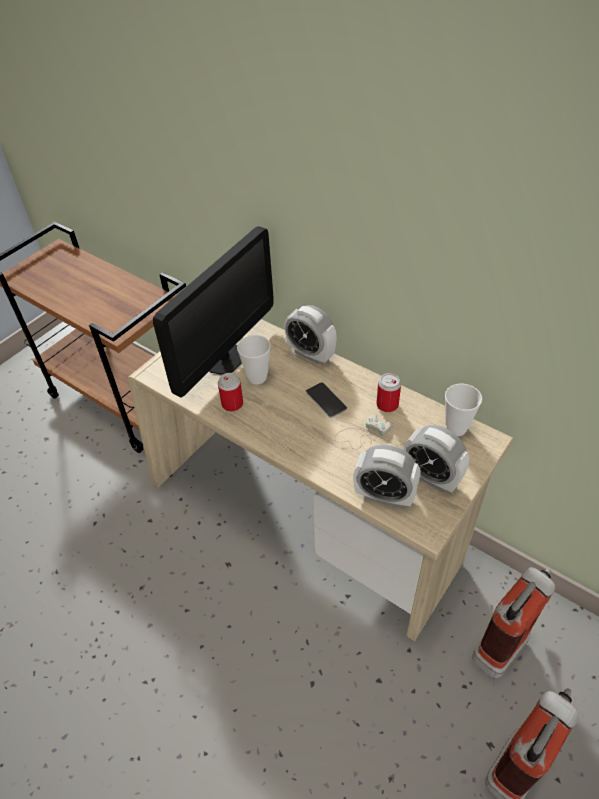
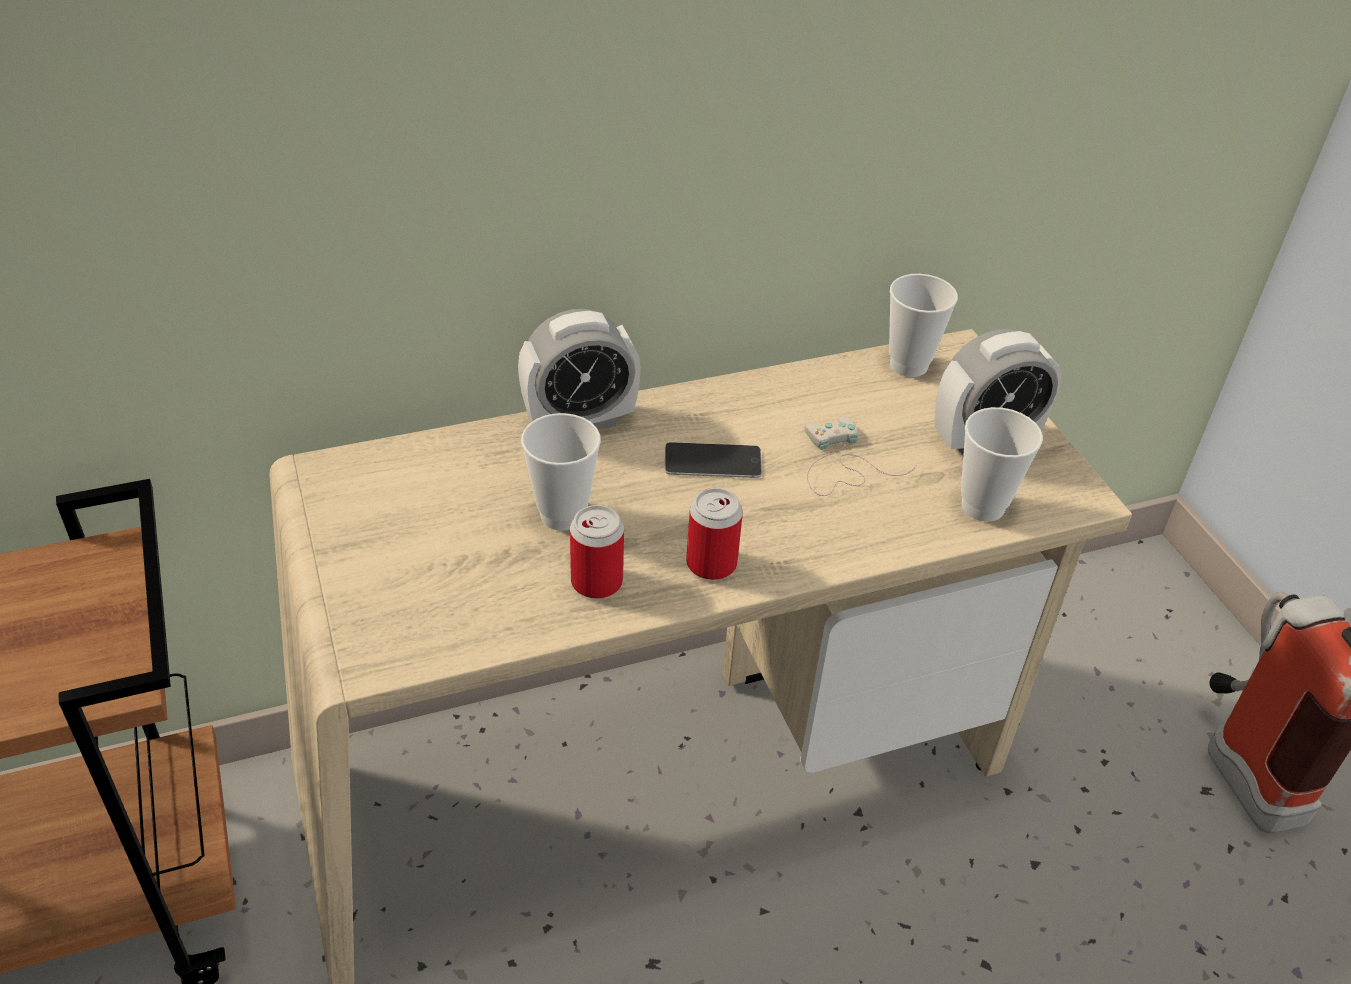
camera: 60 degrees left, 5 degrees down
monitor [153,226,274,398] -> none
alarm clock [353,445,421,508] -> cup [961,407,1043,522]
can [376,373,401,412] -> can moved to [686,488,743,580]
fire extinguisher [472,567,555,678] -> none

